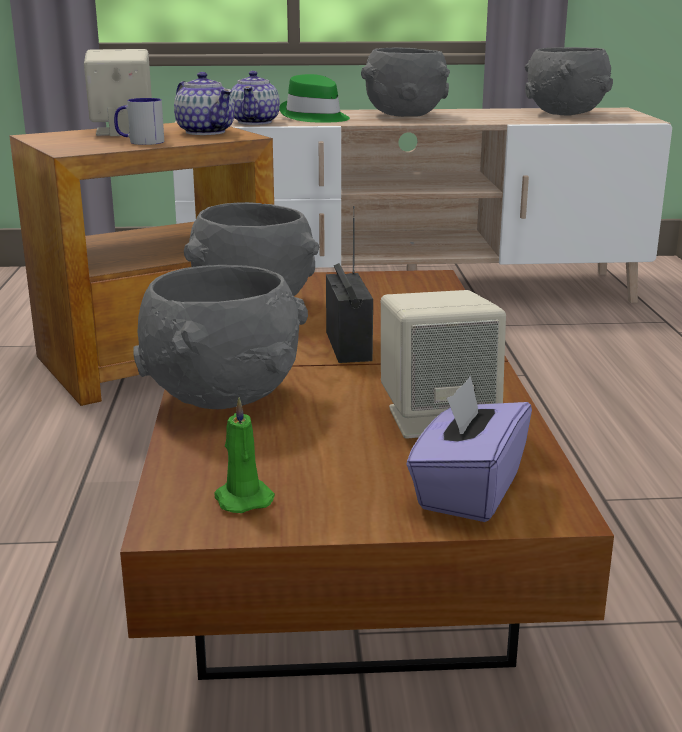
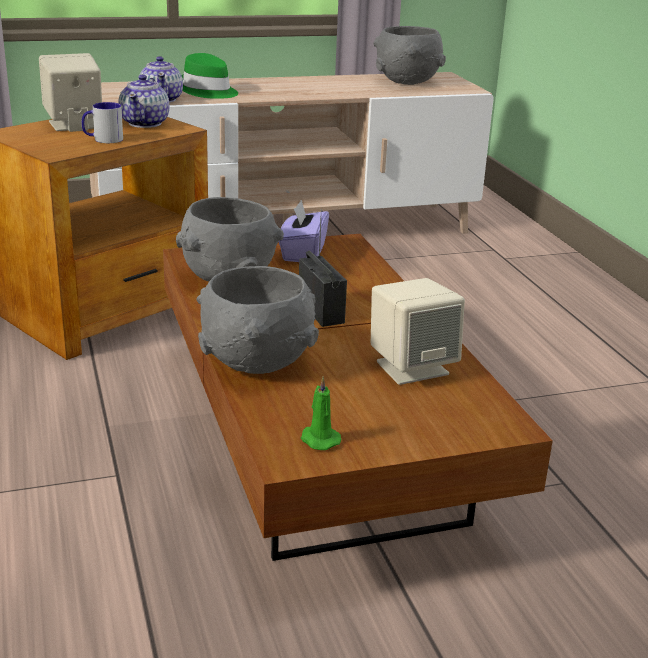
camera: 15 degrees left, 5 degrees up
teapot [174,72,235,135] -> teapot turned 60 degrees clockwise [118,74,169,128]
grey bowl [361,48,450,117] -> none
purple tissue box [407,376,532,522] -> purple tissue box moved to [279,200,329,262]

